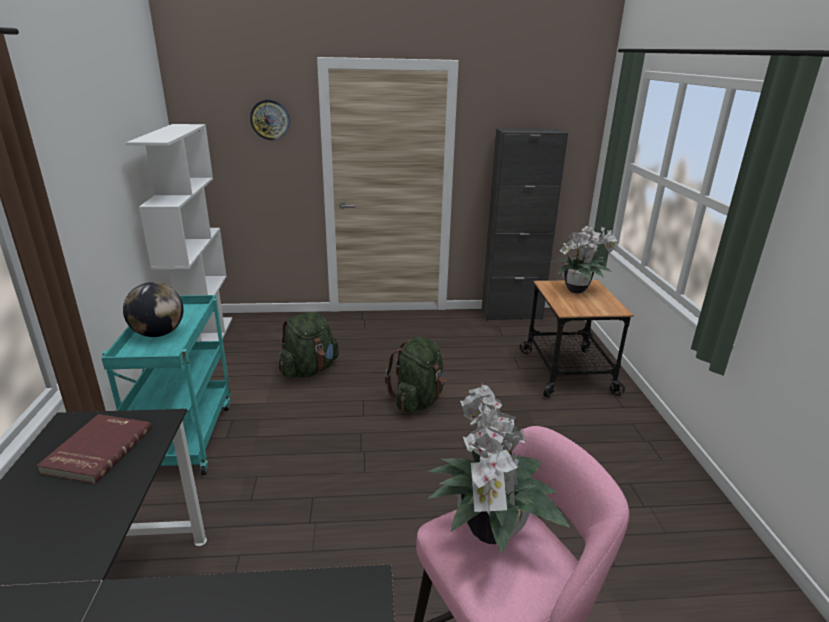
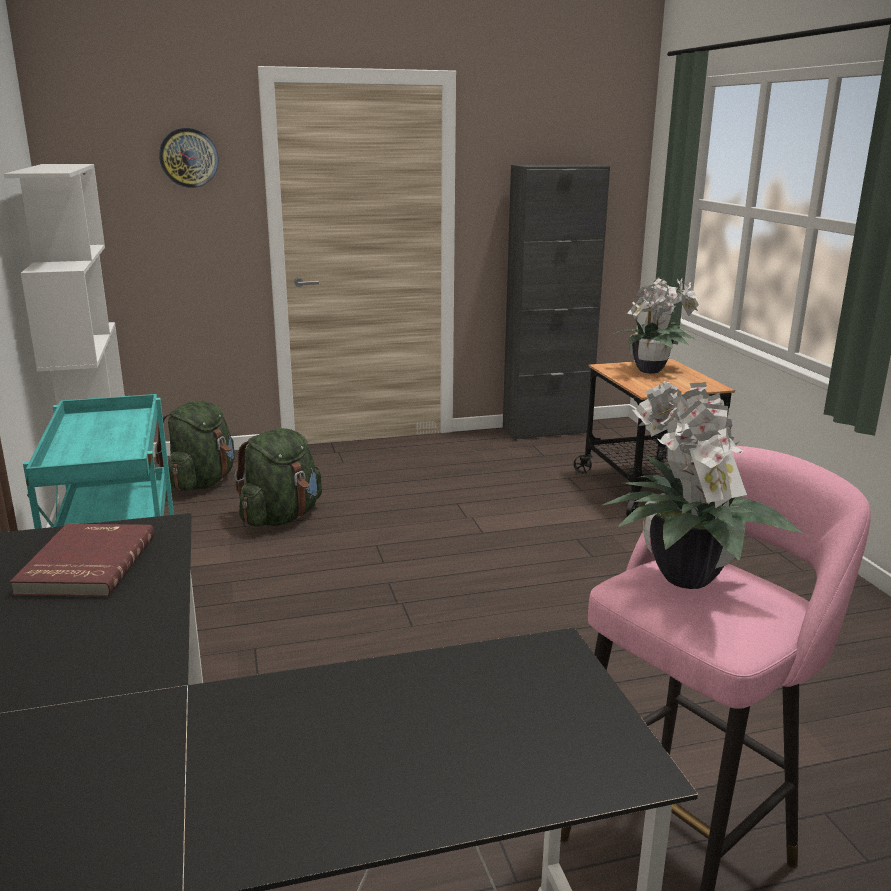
camera: 10 degrees left, 5 degrees down
globe [123,282,184,337] -> none
green backpack [385,337,445,413] -> green backpack moved to [155,401,235,490]

